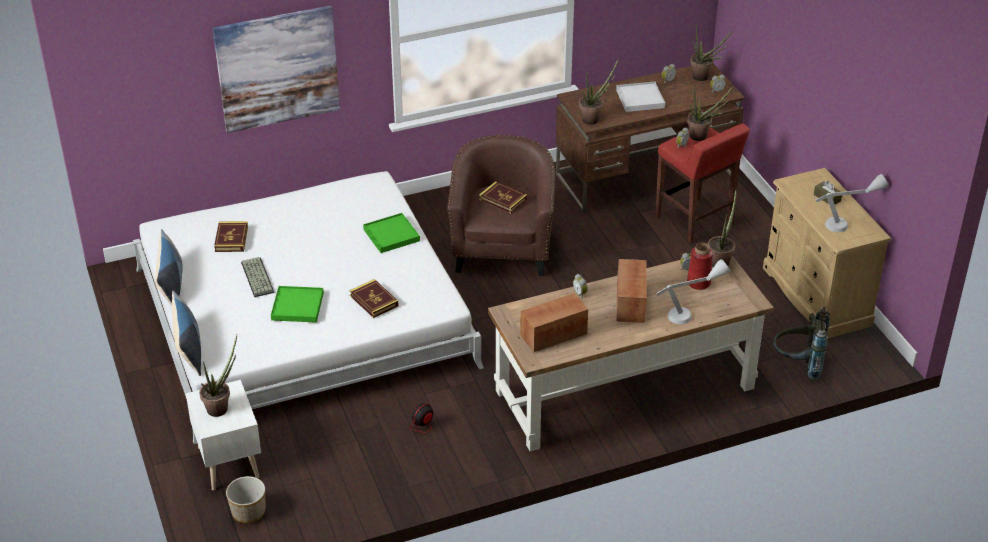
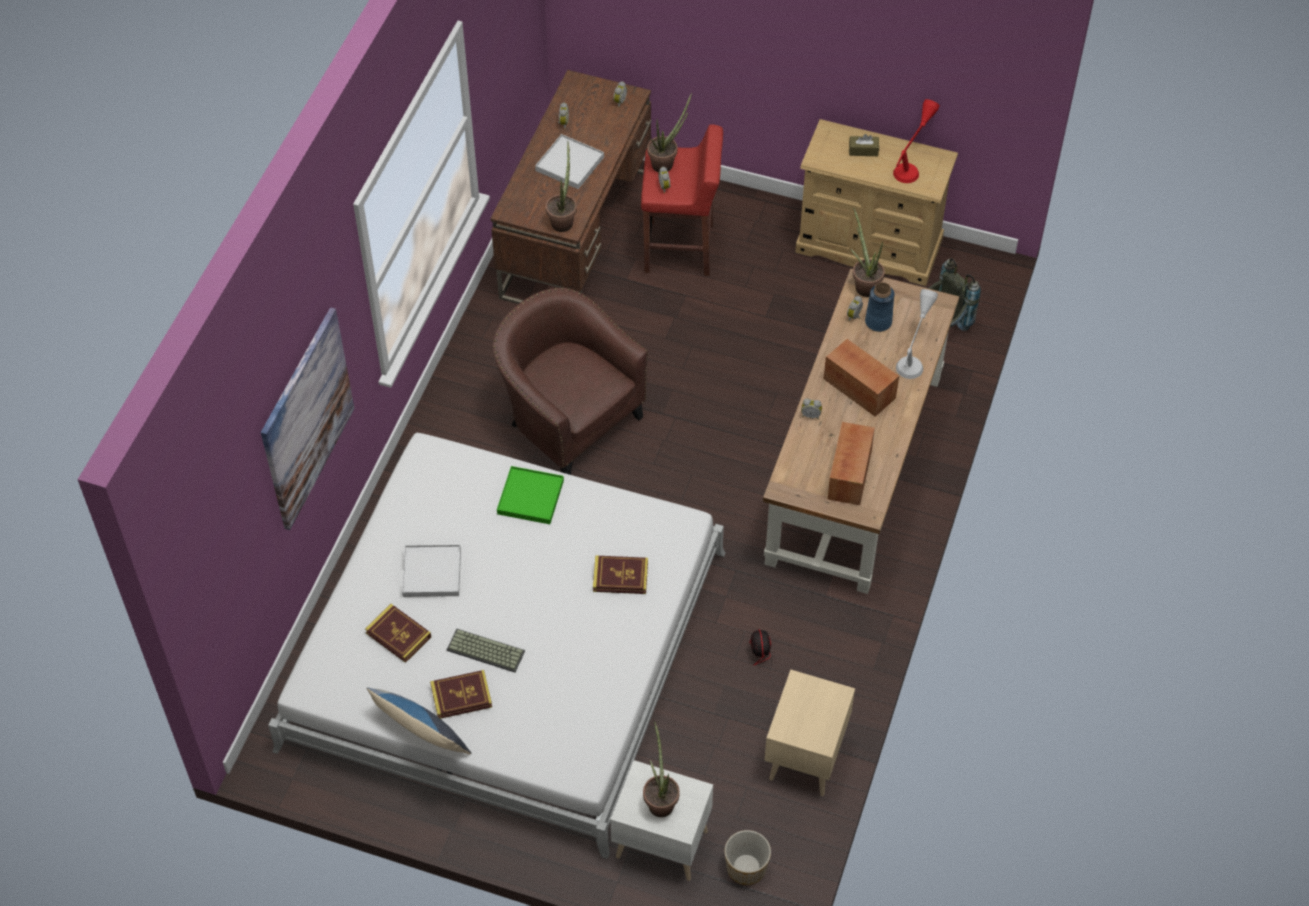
camera: 50 degrees left, 15 degrees up
pillow [172,290,201,376] -> none
green tray [271,286,324,323] -> none
book [479,181,527,214] -> book moved to [430,670,492,719]
red vase [687,243,713,290] -> blue vase [865,282,895,332]
potted plant [690,24,733,81] -> none
grey table lamp [815,174,889,232] -> red table lamp [893,99,940,183]
none -> white tray [402,544,461,597]
none -> beige nightstand [764,669,855,796]

